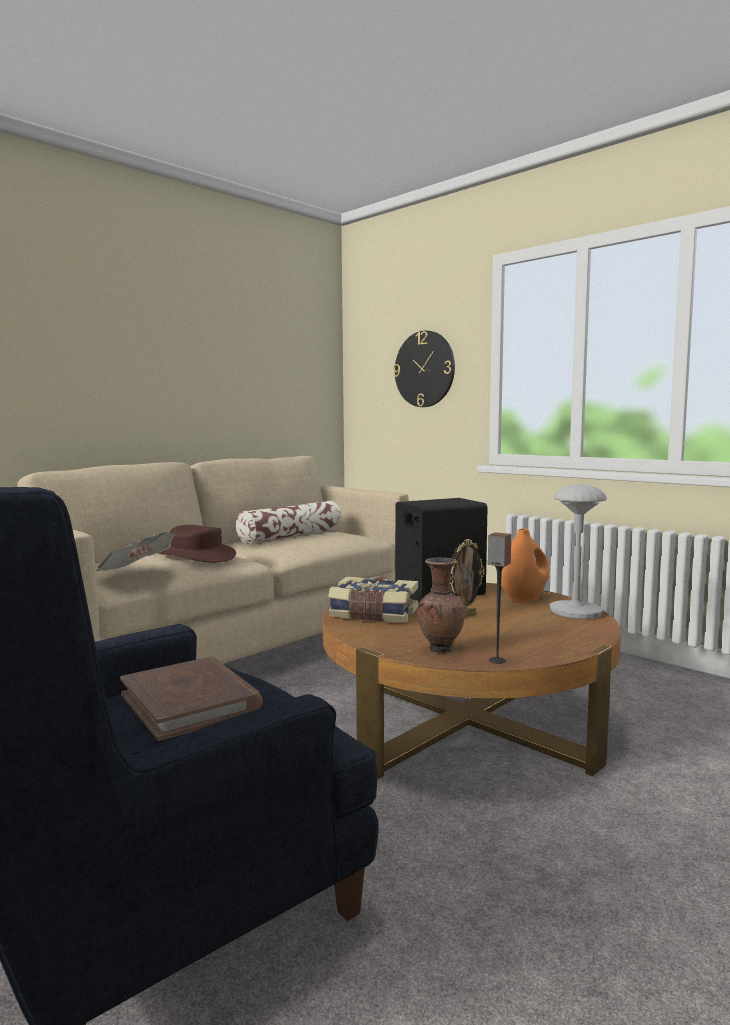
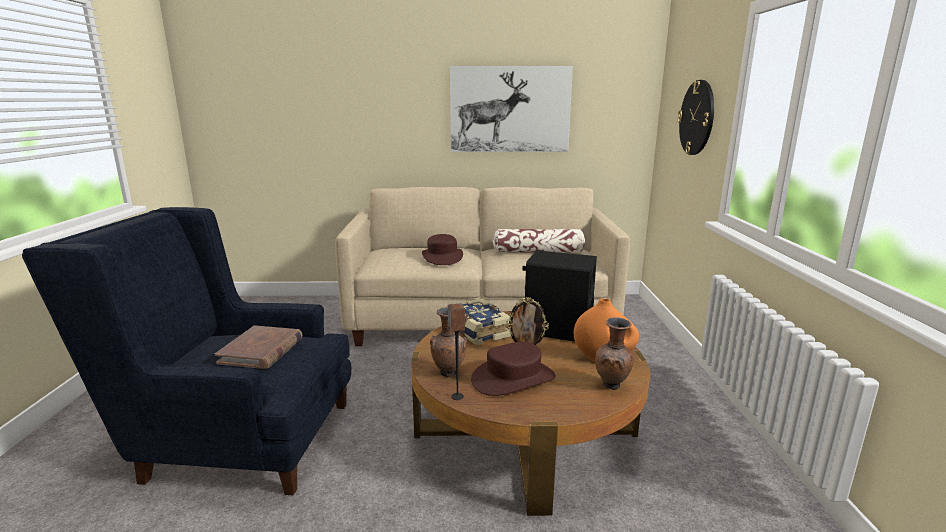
camera: 45 degrees right, 10 degrees up
newspaper [96,532,176,571] -> none
grey table lamp [549,484,607,619] -> brown vase [595,317,634,390]
none -> picture [450,66,573,152]
none -> brown hat [471,342,556,396]

